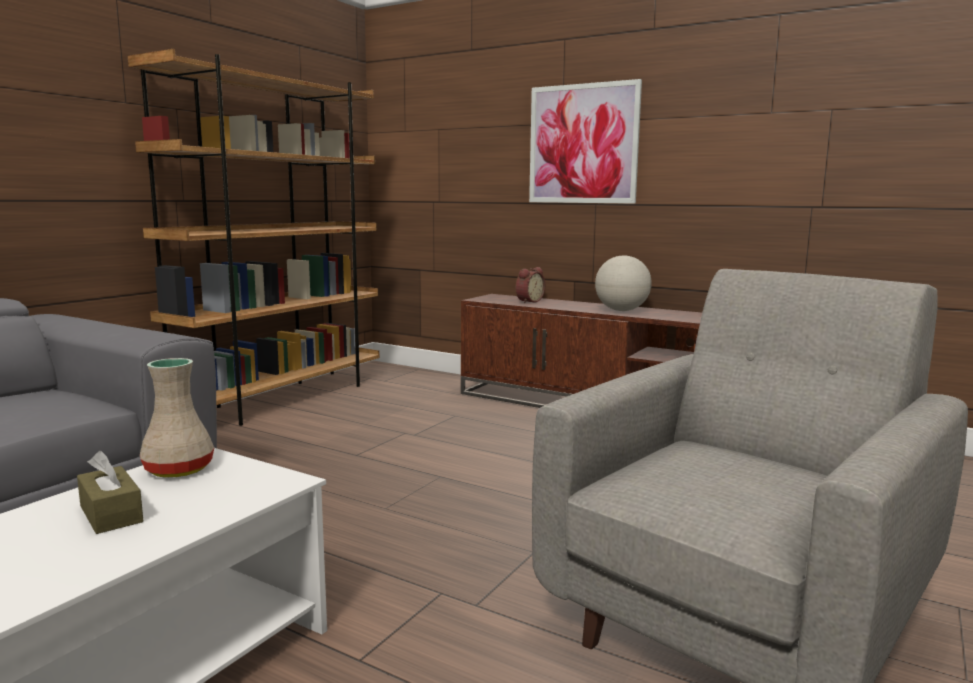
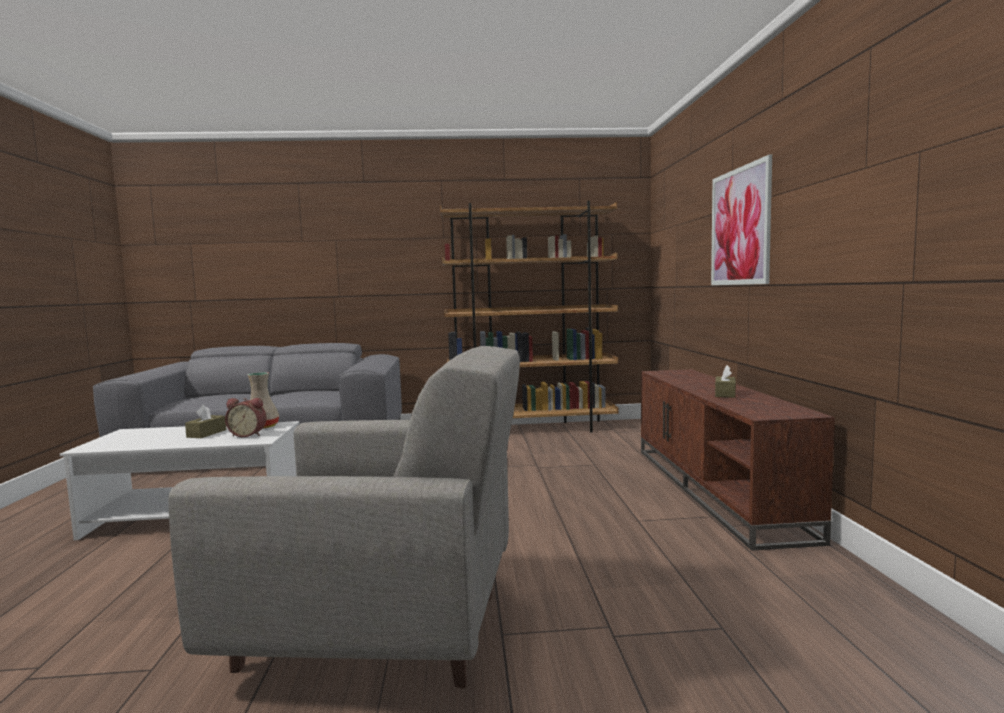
camera: 55 degrees right, 5 degrees down
alarm clock [516,267,545,303] -> alarm clock moved to [225,398,266,437]
globe [595,256,652,311] -> brown tissue box [715,365,736,398]

